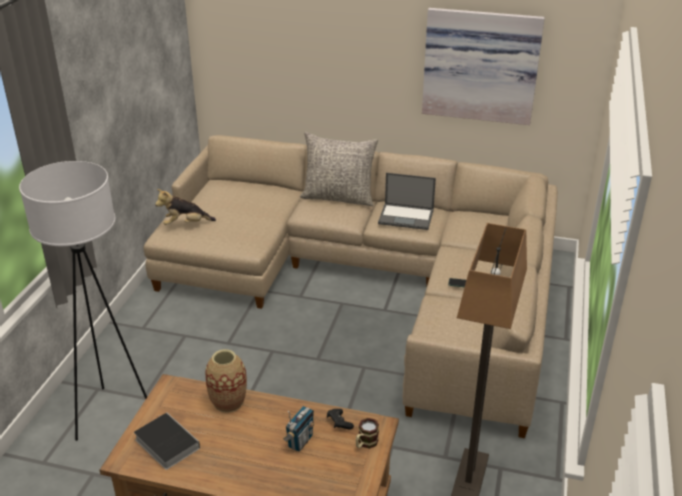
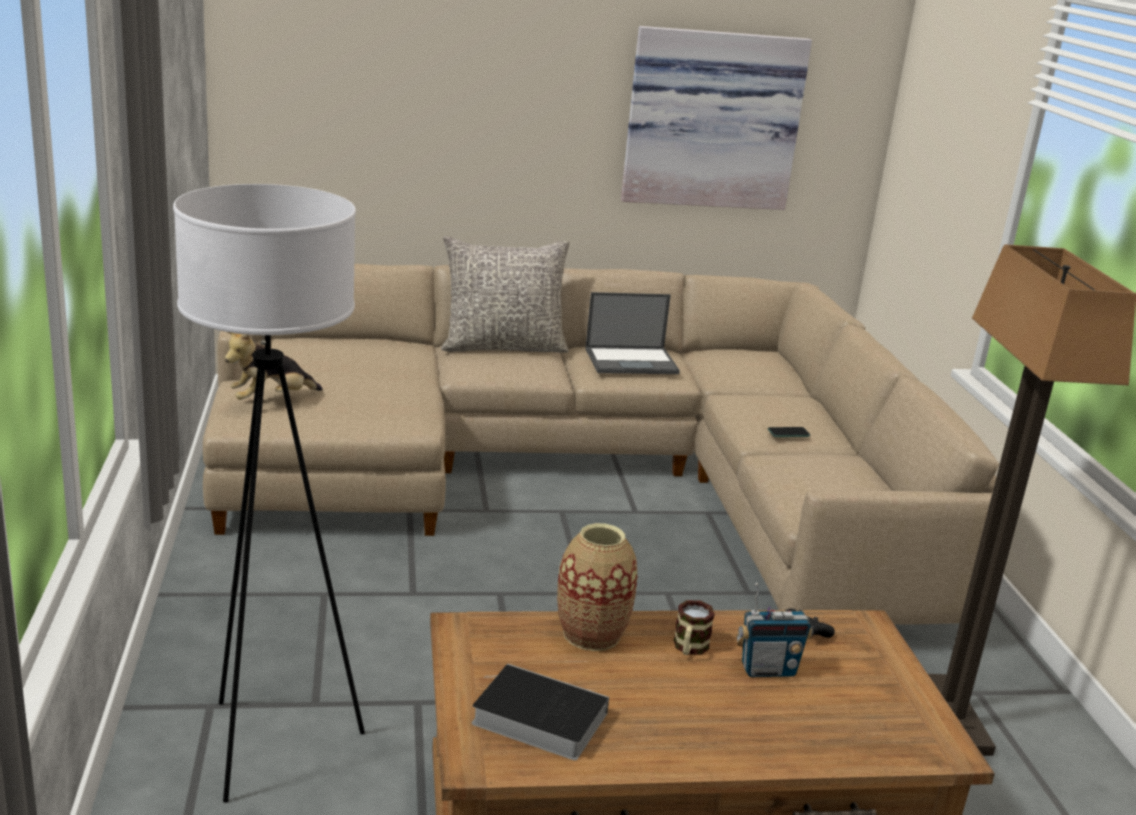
camera: 25 degrees left, 10 degrees down
radio [283,406,314,452] -> radio turned 75 degrees clockwise [736,583,813,677]
mug [356,418,379,449] -> mug moved to [673,600,715,655]

